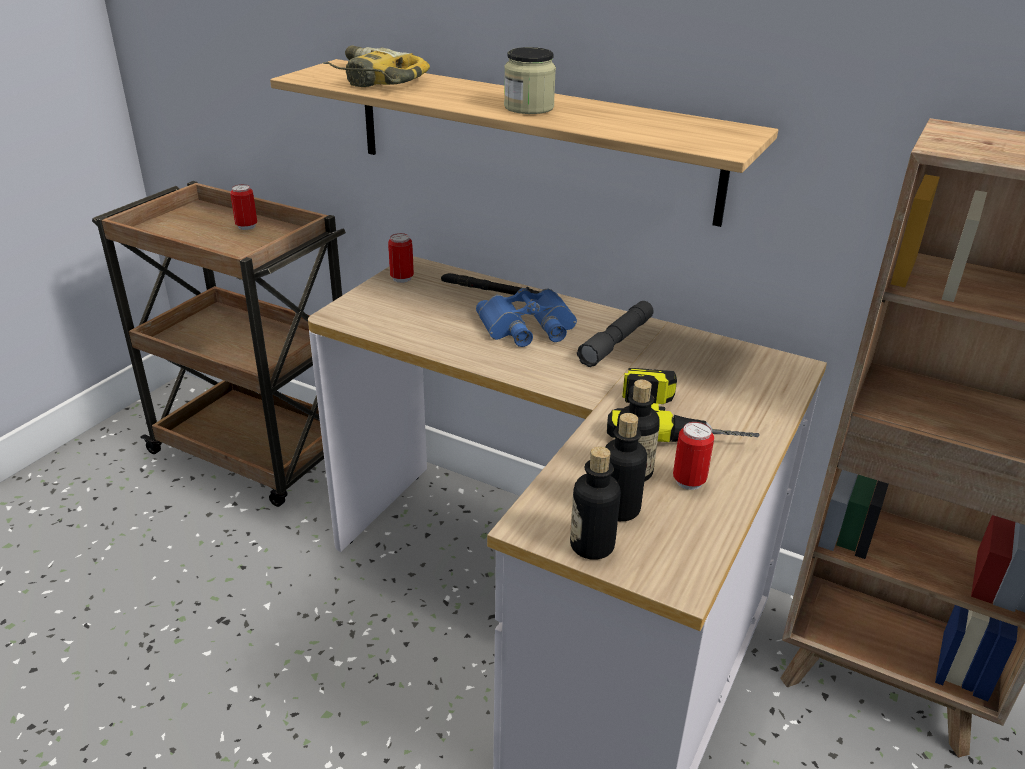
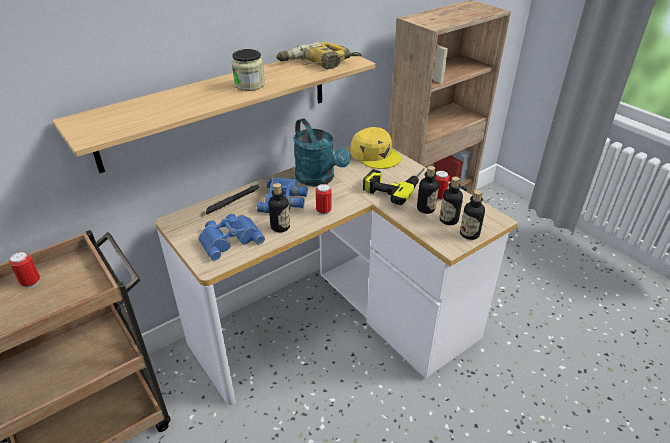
camera: 65 degrees left, 5 degrees up
power drill [323,46,430,87] -> power drill moved to [276,42,362,70]
can [388,233,414,283] -> can moved to [316,184,331,215]
grey flashlight [577,301,653,367] -> turquoise watering can [293,118,351,187]
none -> blue binoculars [198,214,265,260]
none -> bottle [269,183,290,232]
none -> yellow cap [350,127,401,169]

